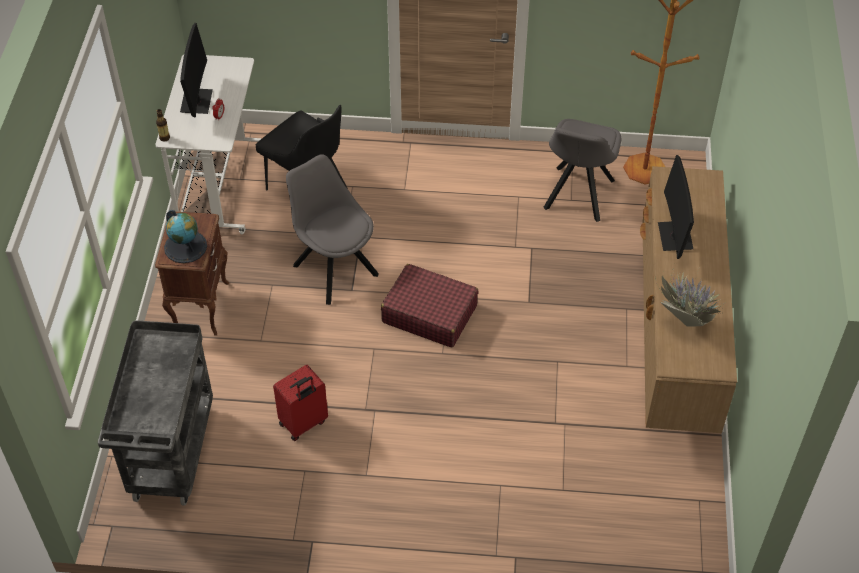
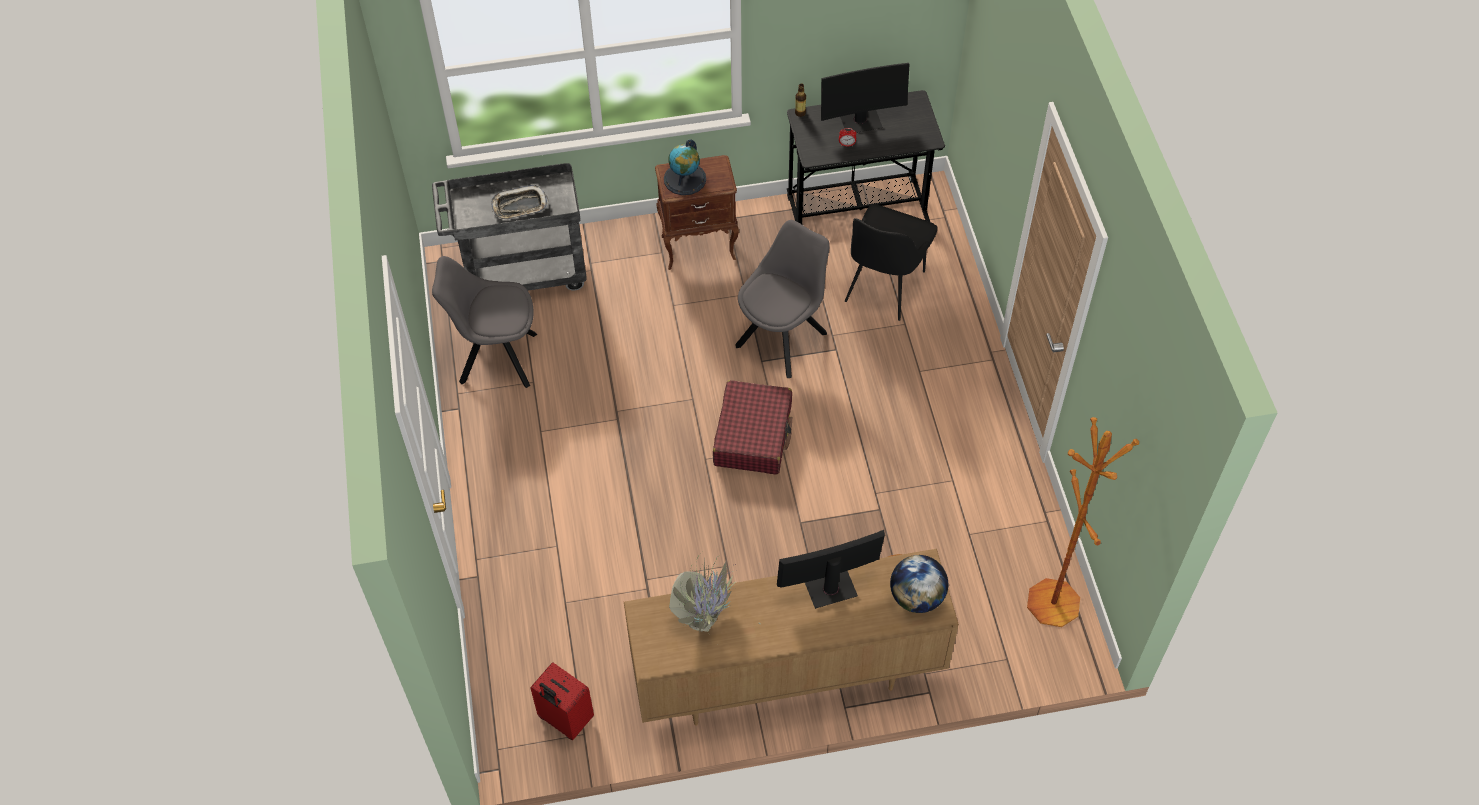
camera: 75 degrees right, 5 degrees up
white desk [155,55,262,235] -> black desk [787,90,945,224]
red suitcase [273,365,328,441] -> red suitcase moved to [530,662,594,740]
grey chair [544,119,621,222] -> grey chair moved to [432,256,537,388]
none -> tray [491,185,549,220]
none -> globe [890,555,948,613]

